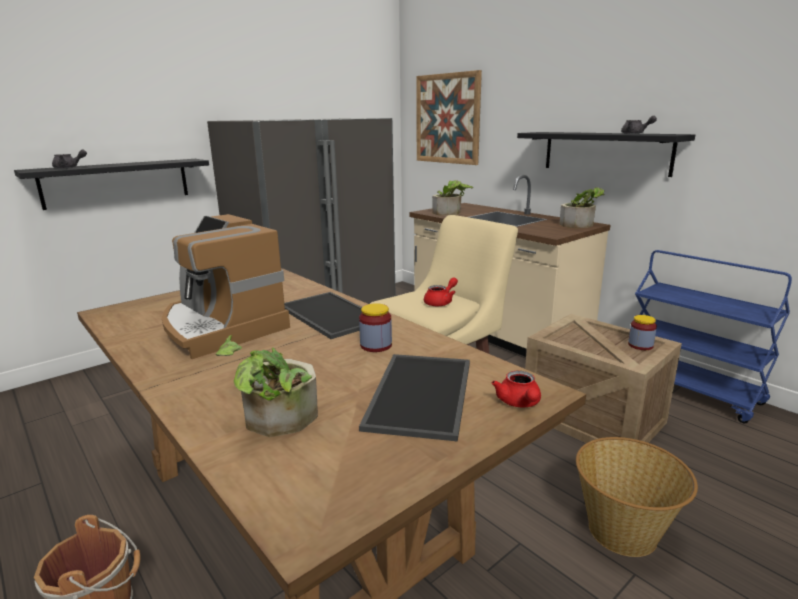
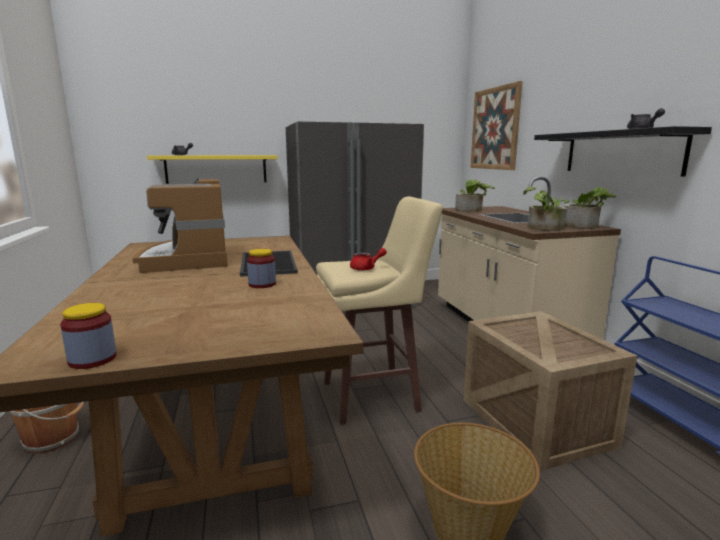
camera: 25 degrees right, 5 degrees down
black shelf [14,159,209,210] -> yellow shelf [147,155,278,184]
potted plant [216,335,318,437] -> potted plant moved to [523,186,570,231]
tray [359,354,470,442] -> none
red teapot [492,371,541,407] -> none
jar [628,315,657,350] -> jar moved to [60,303,117,369]

